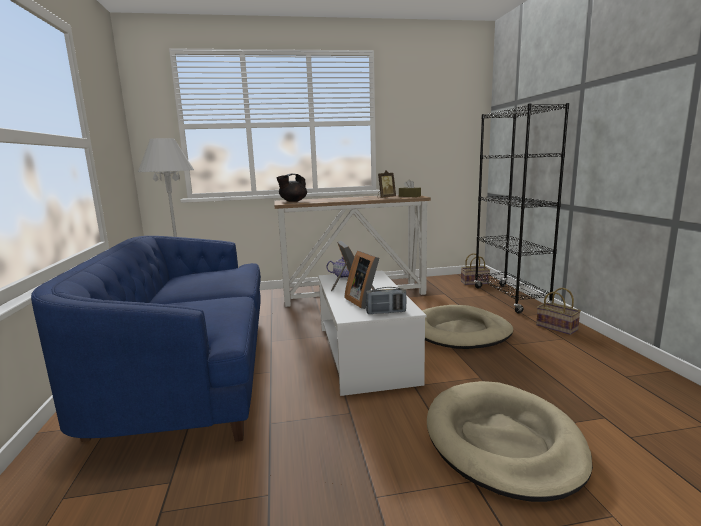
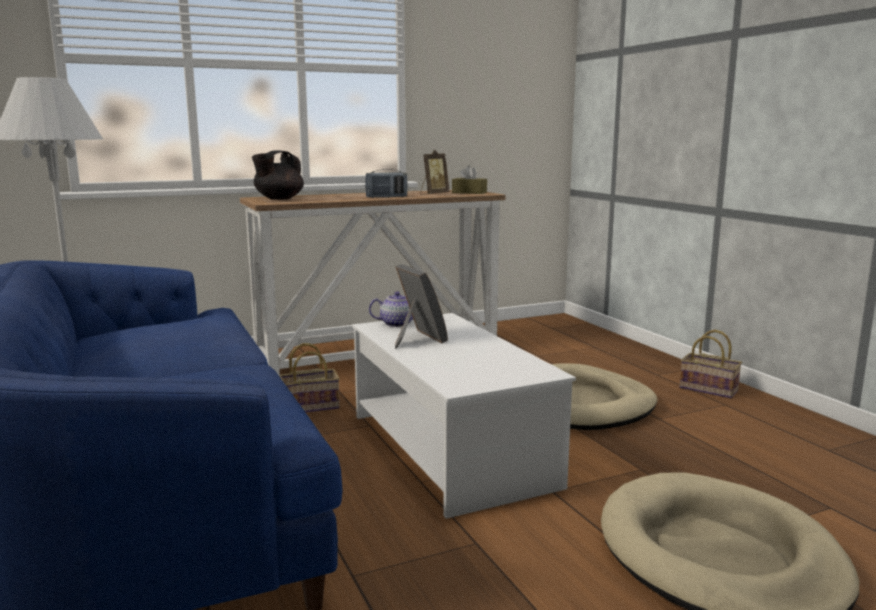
camera: 15 degrees left, 0 degrees up
picture frame [345,250,379,309] -> none
radio [366,287,406,315] -> radio moved to [365,169,408,198]
basket [461,253,490,285] -> basket moved to [279,343,340,413]
black bookcase [474,103,569,313] -> none

